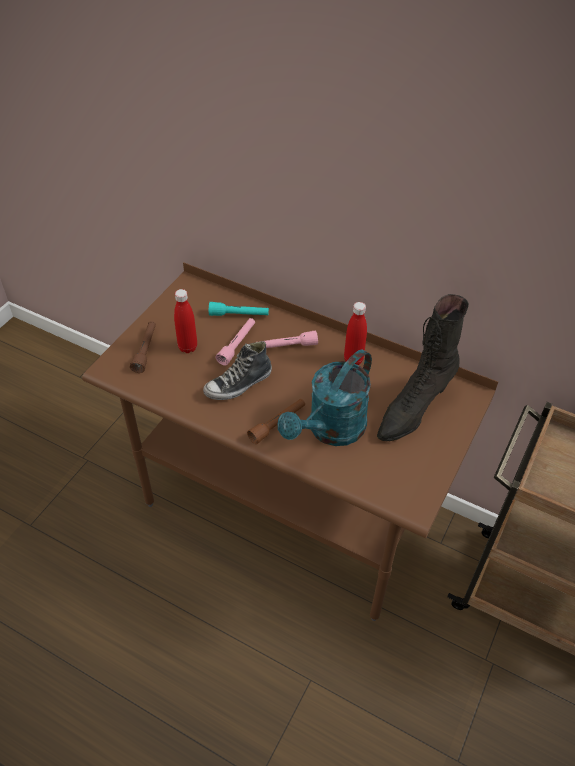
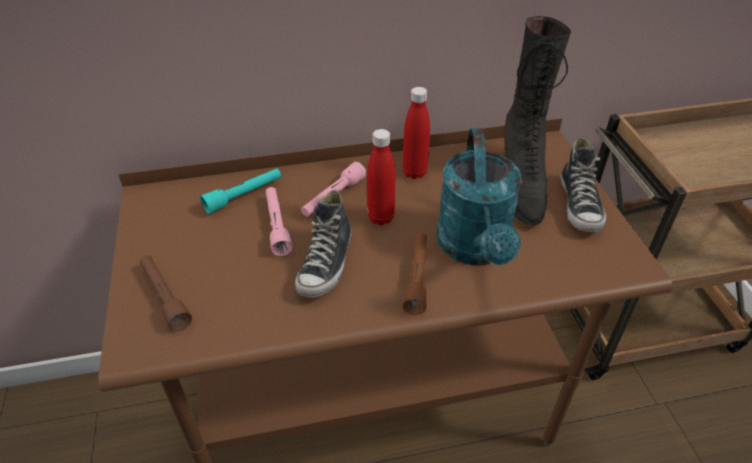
camera: 40 degrees left, 5 degrees down
red bottle [174,289,197,353] -> red bottle moved to [367,129,395,225]
none -> shoe [561,137,606,232]

